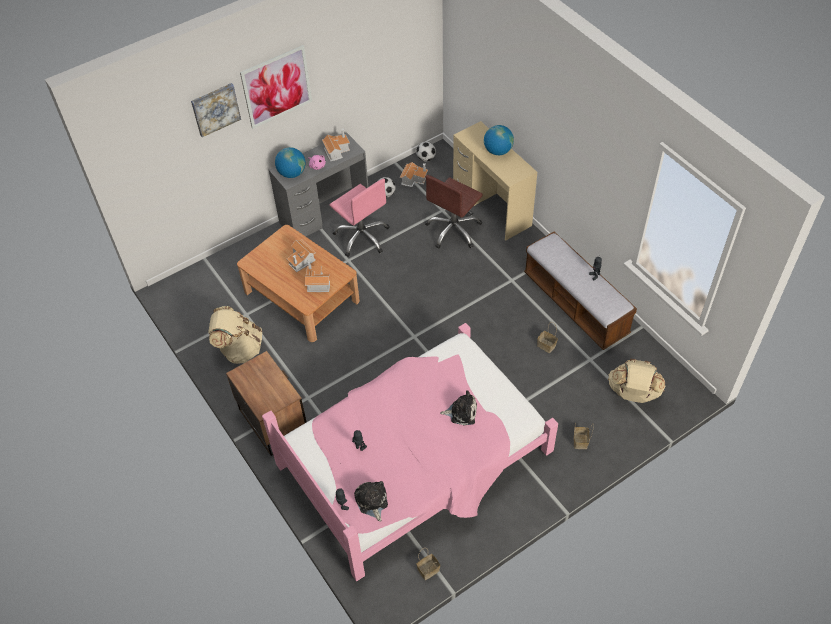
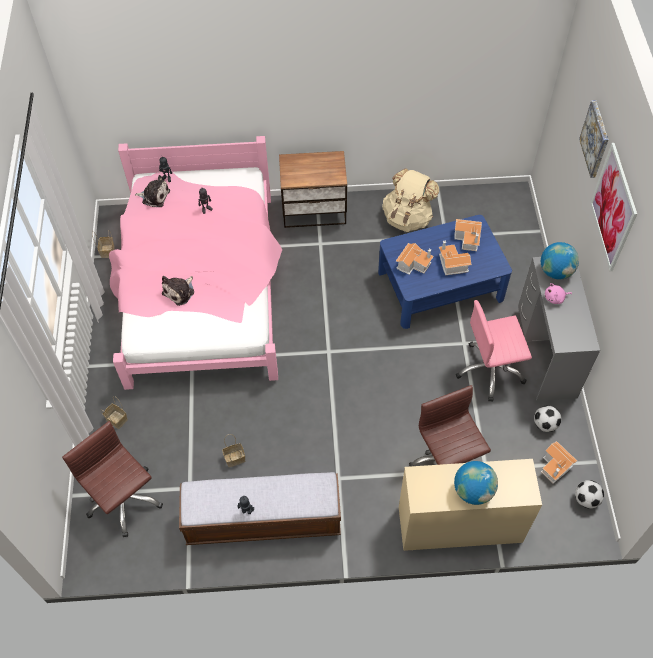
camera: 120 degrees right, 5 degrees up
brown coffee table [237,225,360,342] -> blue coffee table [378,215,512,329]
toy house [322,129,350,161] -> toy house moved to [454,219,482,251]
beige backpack [608,359,665,403] -> brown office chair [62,421,163,537]

